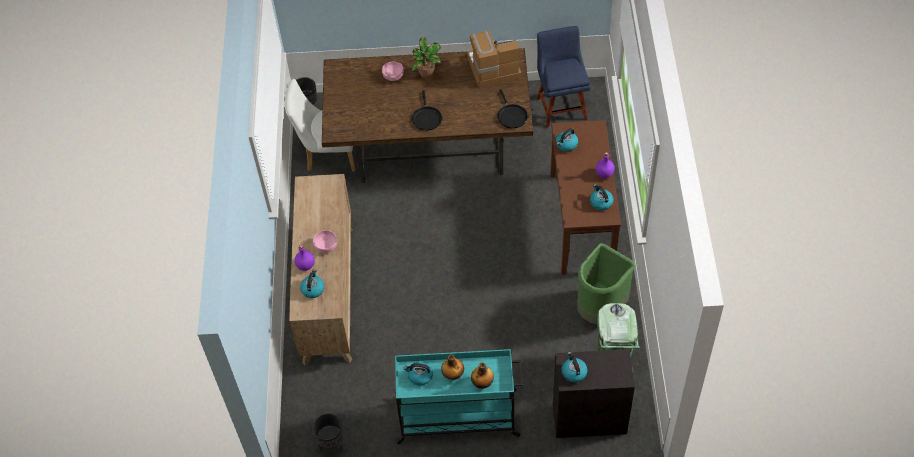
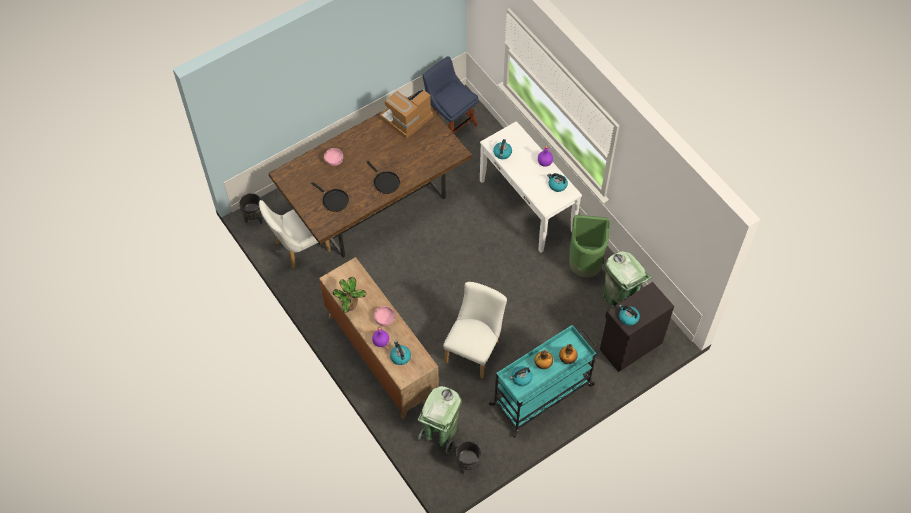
camera: 35 degrees left, 5 degrees up
potted plant [411,37,441,78] -> potted plant moved to [333,277,367,313]
black frying pan [497,89,528,128] -> black frying pan moved to [311,182,349,212]
brown console table [550,120,621,275] -> white console table [480,121,582,253]
none -> green trash can [417,386,462,454]
none -> white chair [443,282,507,378]

